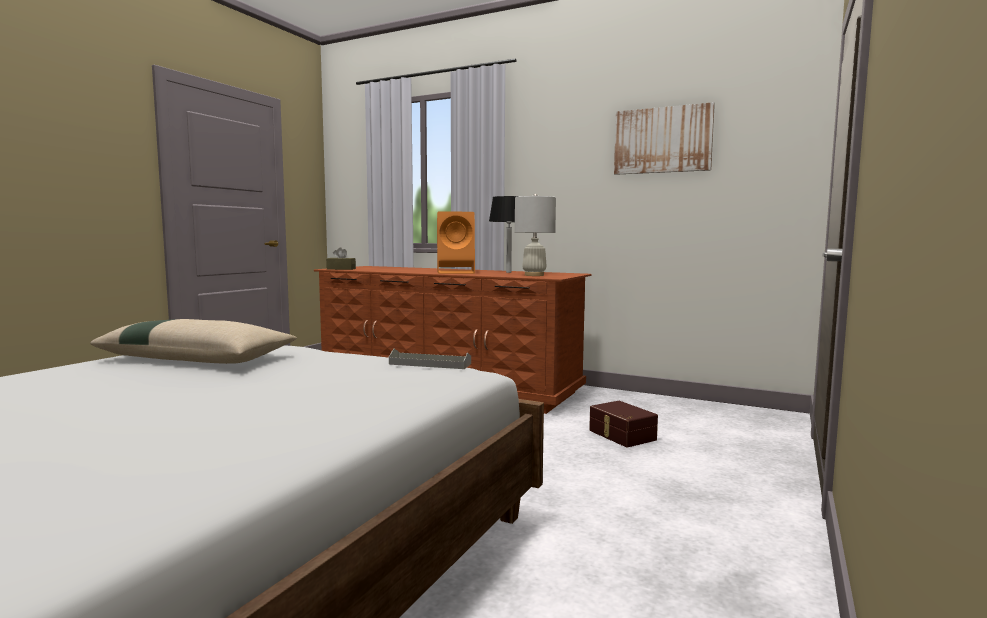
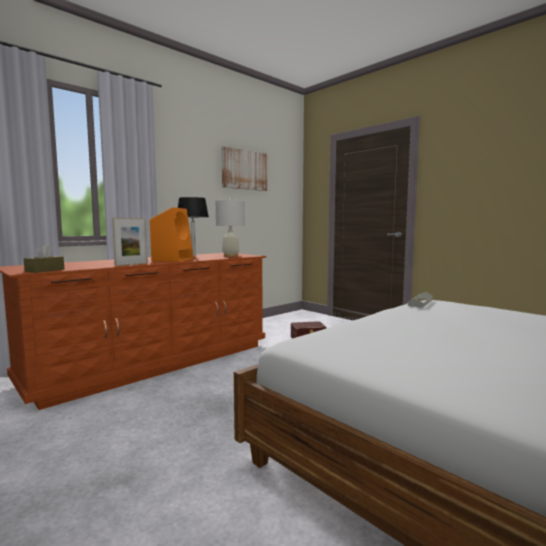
camera: 70 degrees left, 0 degrees up
beige pillow [90,319,297,364] -> none
none -> picture frame [112,218,148,266]

